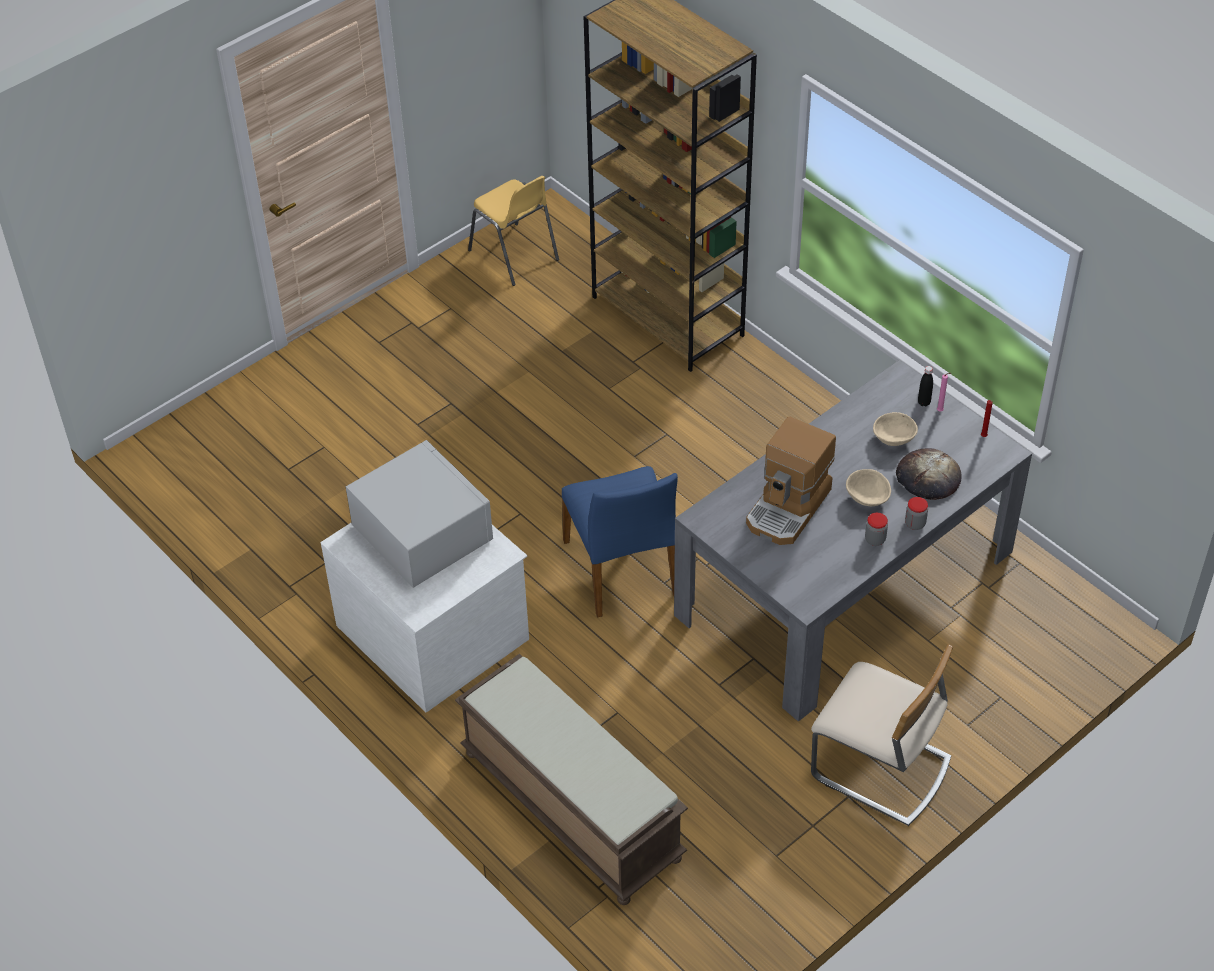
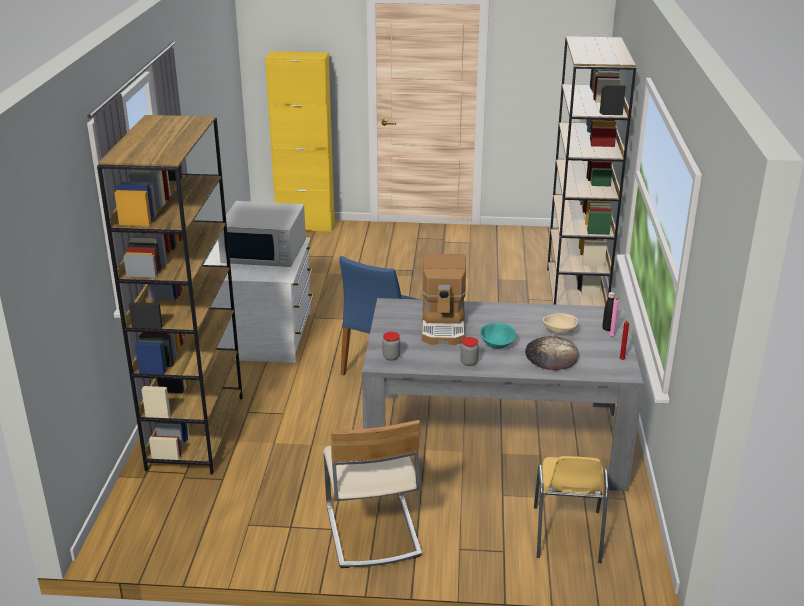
camera: 45 degrees right, 20 degrees down
white microwave [346,440,493,588] -> white microwave turned 90 degrees clockwise [218,201,306,267]
brown bench [455,654,688,905] -> brown bookcase [97,115,243,475]
yellow chair [468,176,559,286] -> yellow chair moved to [534,456,609,563]
coffee machine [746,416,836,545] -> coffee machine turned 75 degrees counterclockwise [422,253,466,345]
beige bowl [846,469,891,506] -> turquoise bowl [480,322,516,349]
jar [905,497,928,530] -> jar moved to [383,332,400,361]
none -> yellow cabinet [265,51,335,232]

